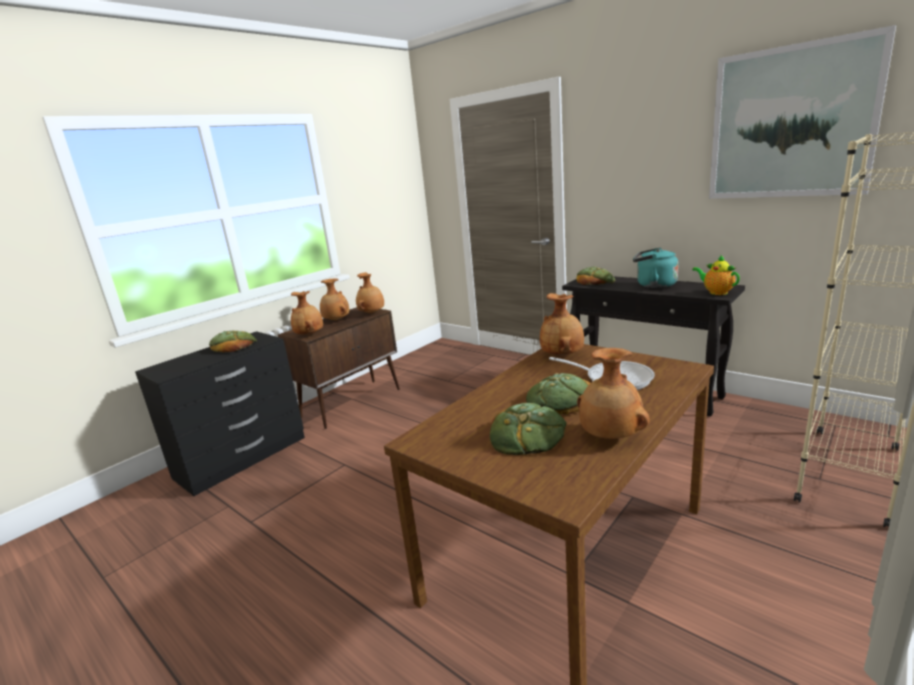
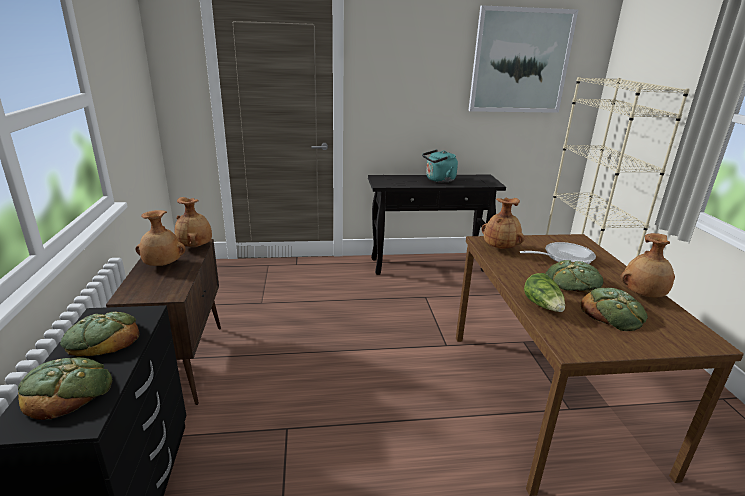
camera: 50 degrees left, 5 degrees up
brown vase [291,291,323,335] -> none
bread [576,266,615,285] -> bread moved to [18,357,112,420]
teapot [692,255,740,295] -> none
none -> lettuce [524,273,565,312]

